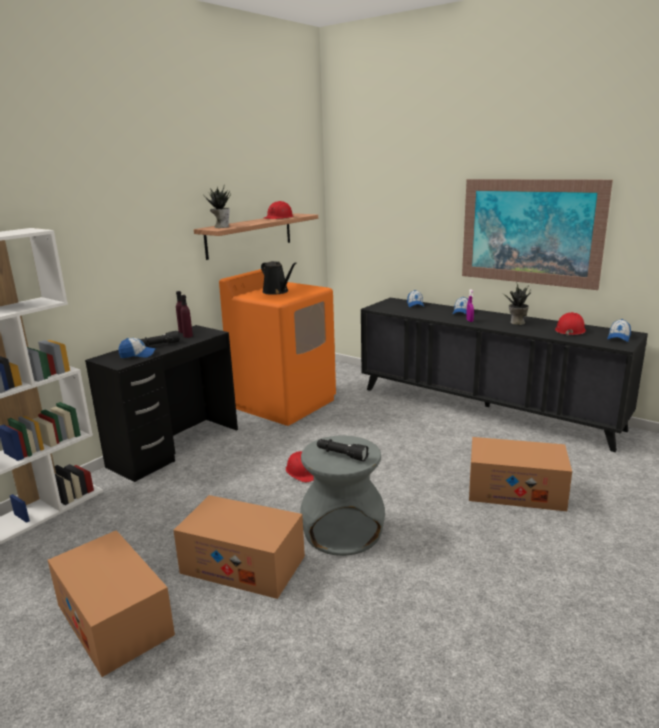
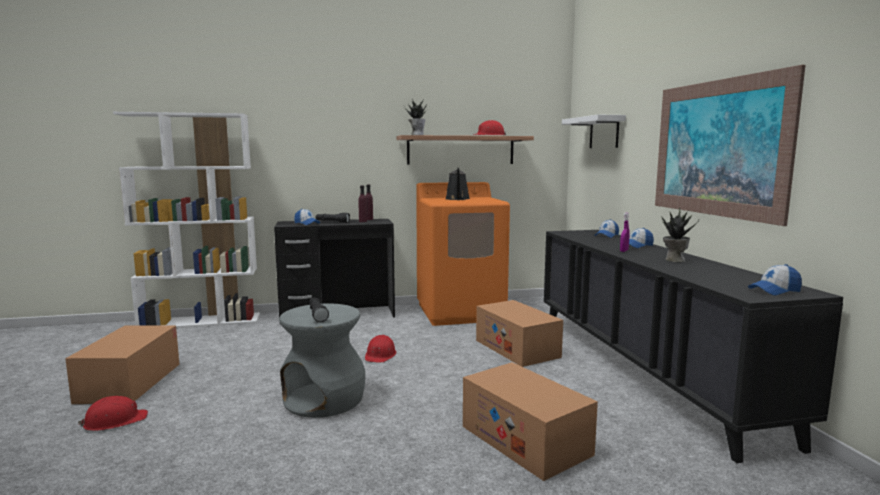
camera: 40 degrees right, 10 degrees down
cardboard box [173,495,305,599] -> cardboard box moved to [476,300,563,367]
red hard hat [555,312,586,336] -> red hard hat moved to [78,396,148,431]
none -> white shelf [562,115,626,148]

